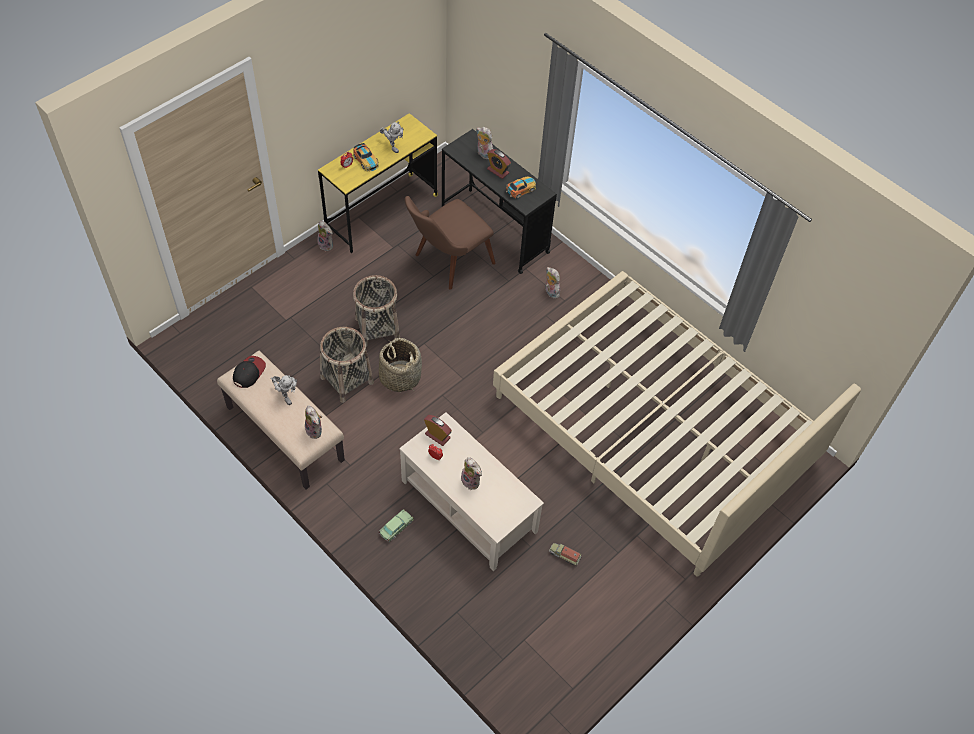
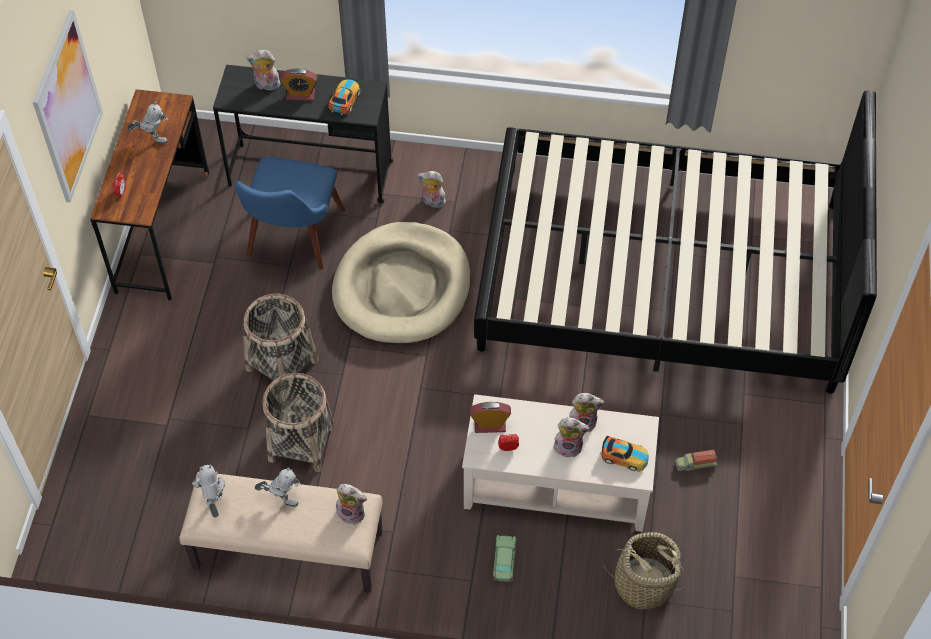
camera: 35 degrees left, 0 degrees up
cap [233,356,266,388] -> toy robot [192,464,225,518]
plush toy [317,221,333,251] -> plush toy moved to [569,393,604,432]
yellow desk [318,113,438,253] -> brown desk [90,89,209,300]
toy car [353,143,379,172] -> toy car moved to [600,436,649,472]
basket [379,338,422,392] -> basket moved to [602,532,686,610]
brown chair [405,196,496,290] -> blue chair [234,157,345,269]
beige bed [493,271,861,577] -> black bed [474,91,877,394]
none -> picture [33,10,103,203]
none -> beige dog bed [332,222,470,345]

